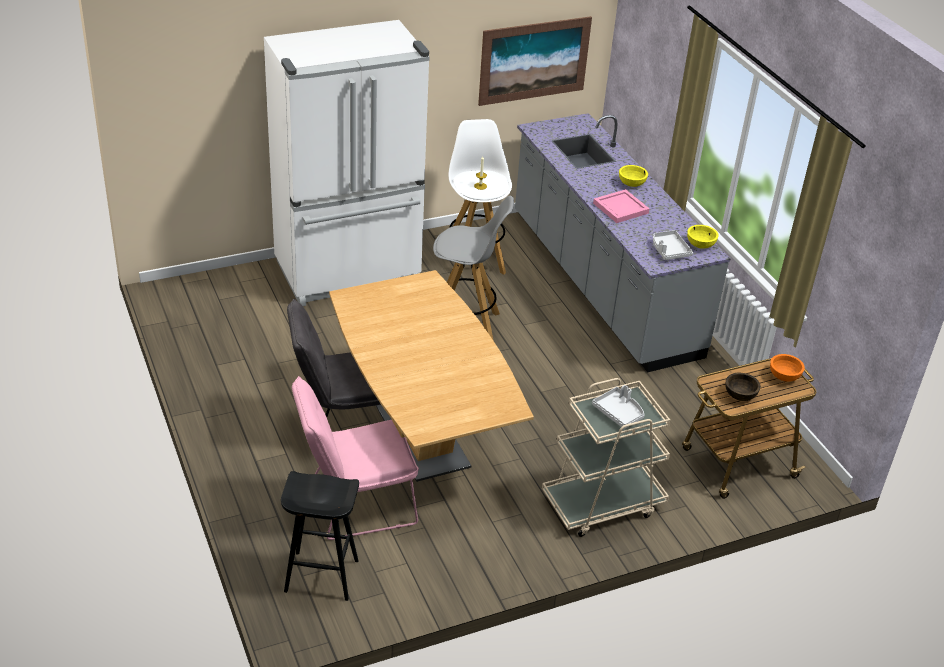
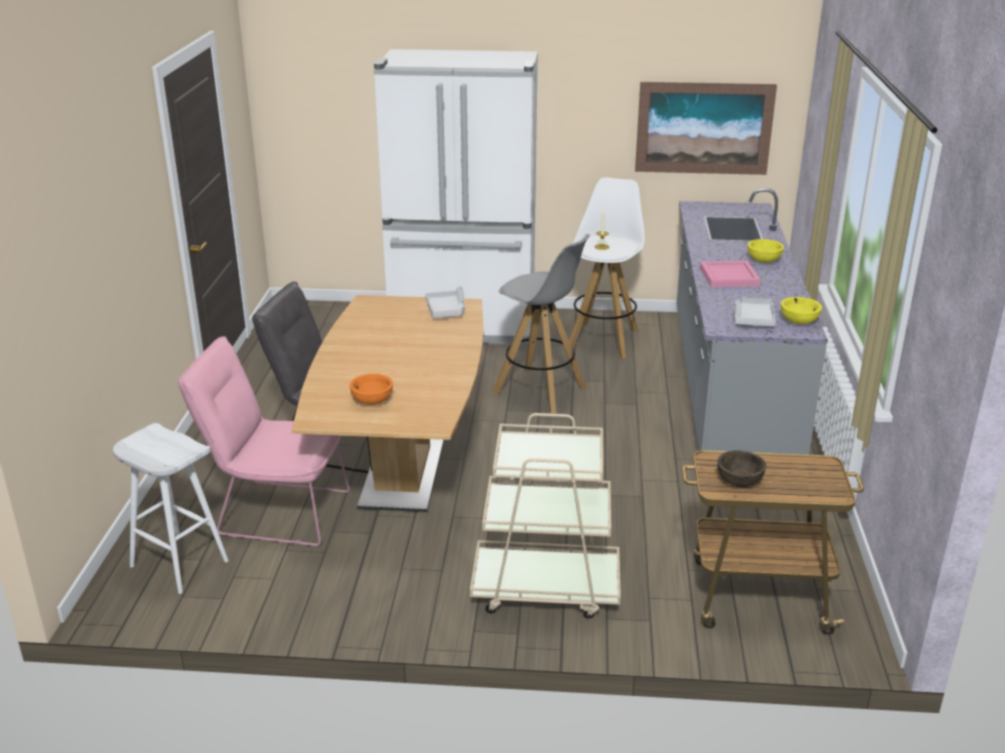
camera: 30 degrees right, 10 degrees down
black stool [281,471,359,601] -> white stool [113,423,229,594]
grey tray [592,385,645,429] -> grey tray moved to [425,286,465,318]
orange bowl [770,354,805,382] -> orange bowl moved to [350,374,393,405]

